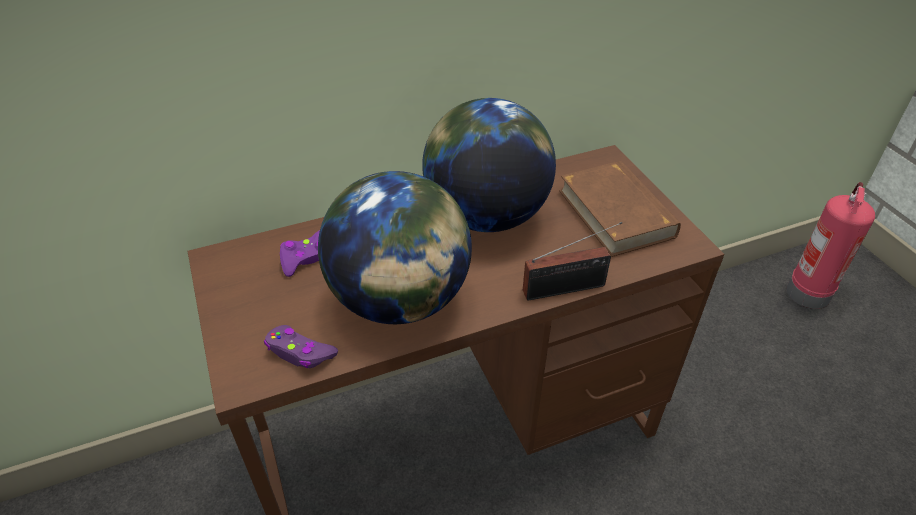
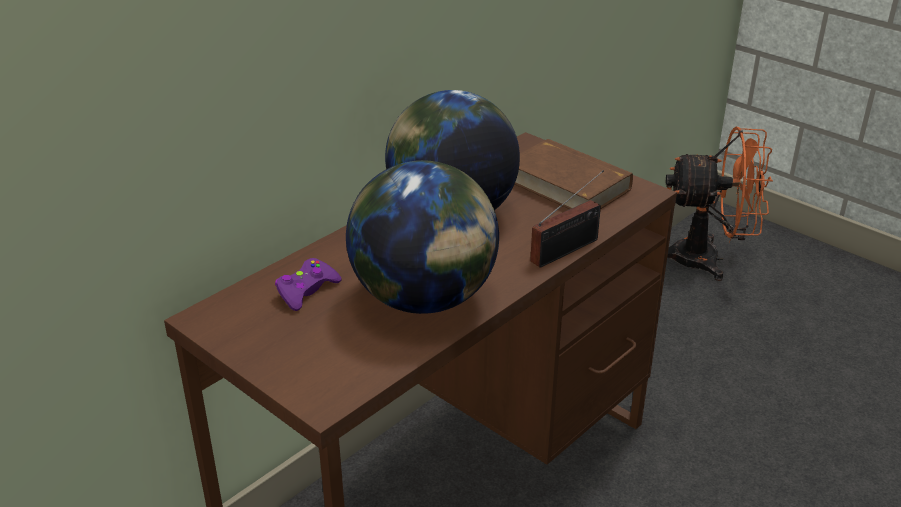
camera: 25 degrees left, 10 degrees down
purple game controller [264,325,338,368] -> none
fire extinguisher [787,182,875,309] -> orange fan [666,127,773,281]

